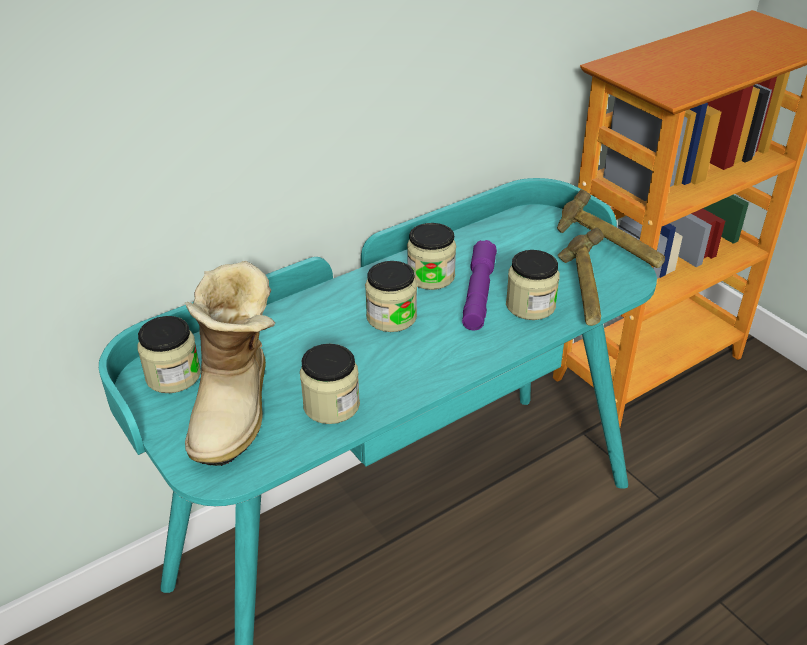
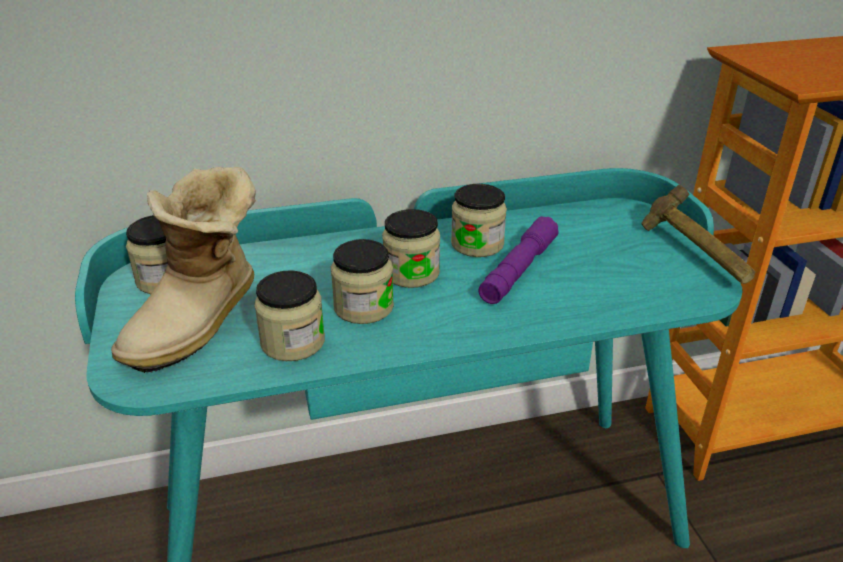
camera: 20 degrees right, 5 degrees down
jar [506,250,560,320] -> jar moved to [331,239,394,324]
hammer [558,227,604,326] -> none

